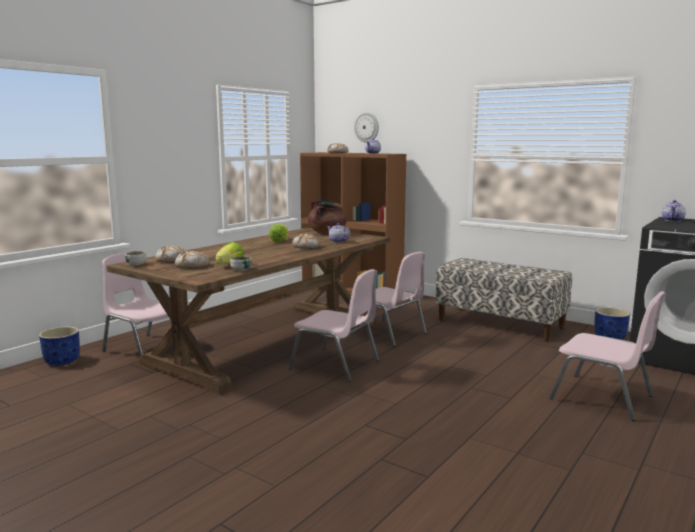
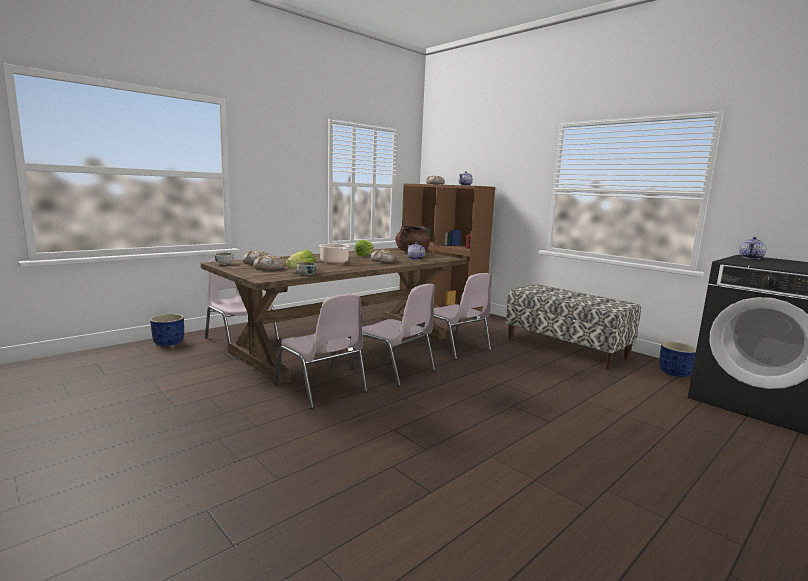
camera: 10 degrees right, 0 degrees up
wall clock [354,112,379,143] -> none
pink chair [549,291,666,421] -> pink chair moved to [274,294,367,409]
none -> cooking pot [319,244,350,263]

